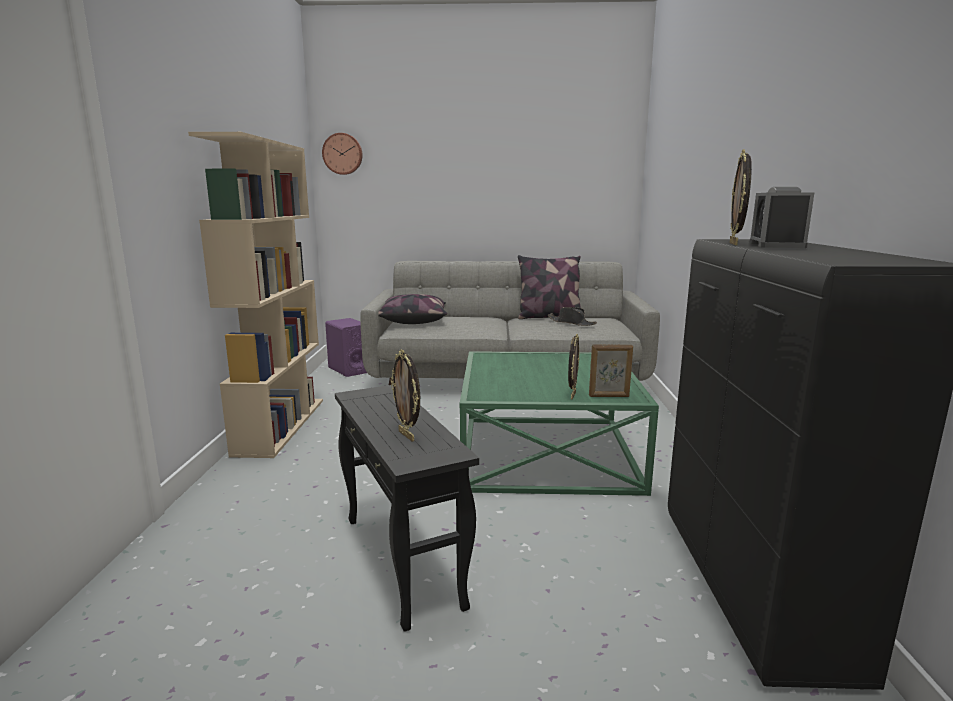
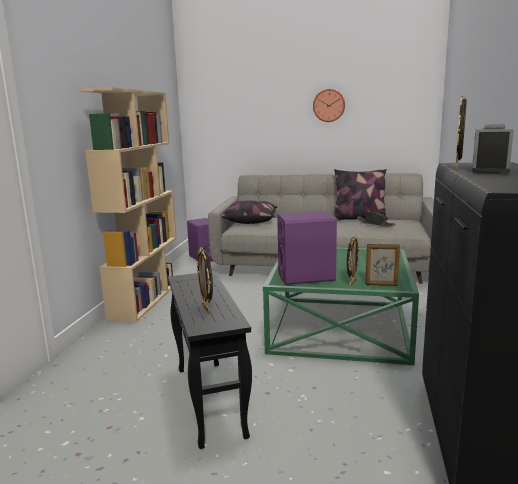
camera: 10 degrees right, 0 degrees up
wall clock [322,133,363,175] -> wall clock moved to [313,89,345,122]
none -> purple speaker [277,211,337,285]

